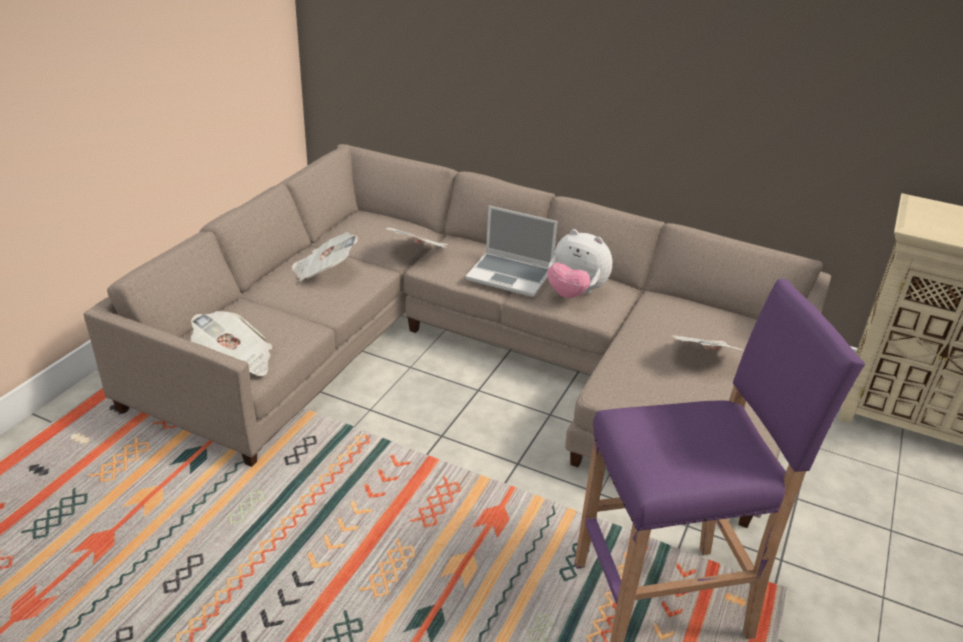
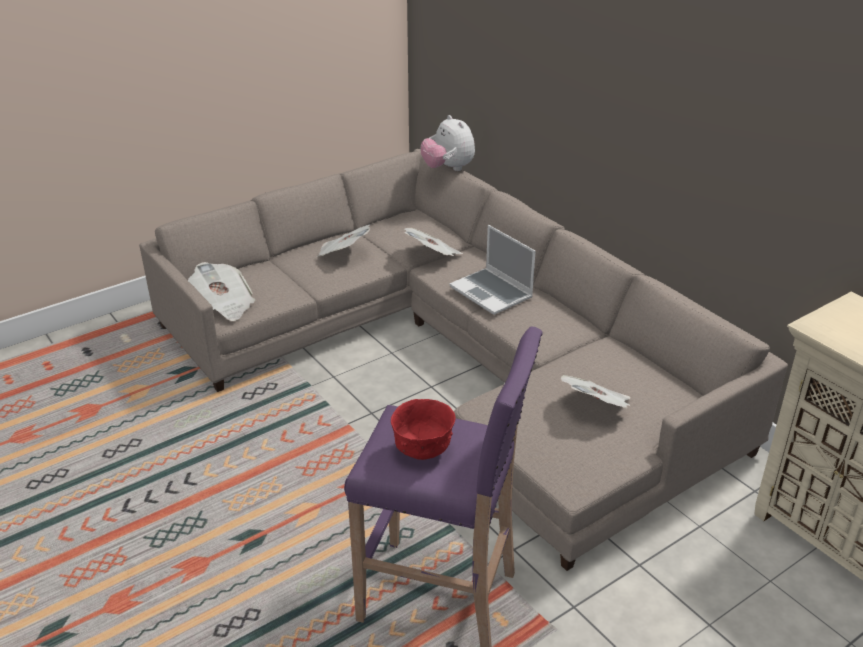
camera: 30 degrees right, 0 degrees up
plush toy [547,229,612,298] -> plush toy moved to [421,115,475,171]
none -> red bowl [391,399,455,460]

